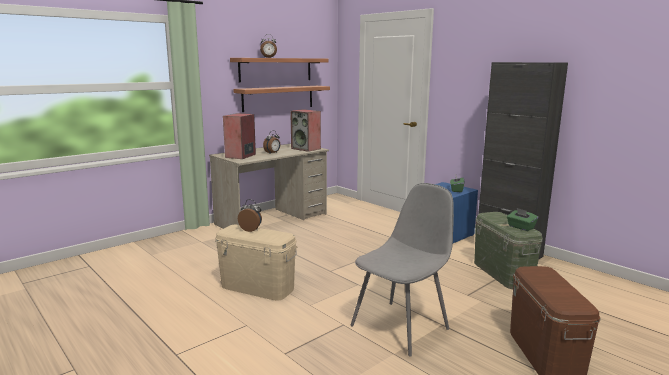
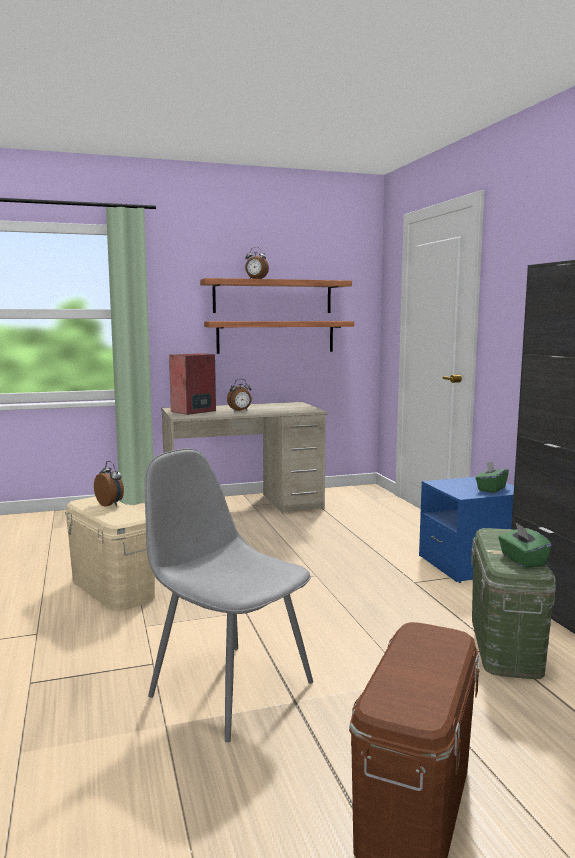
camera: 25 degrees right, 5 degrees down
speaker [290,109,321,152] -> none
grey chair [350,183,454,357] -> grey chair turned 120 degrees counterclockwise [145,448,313,742]

